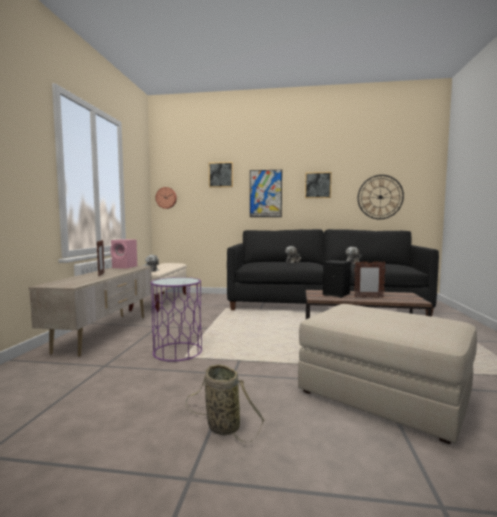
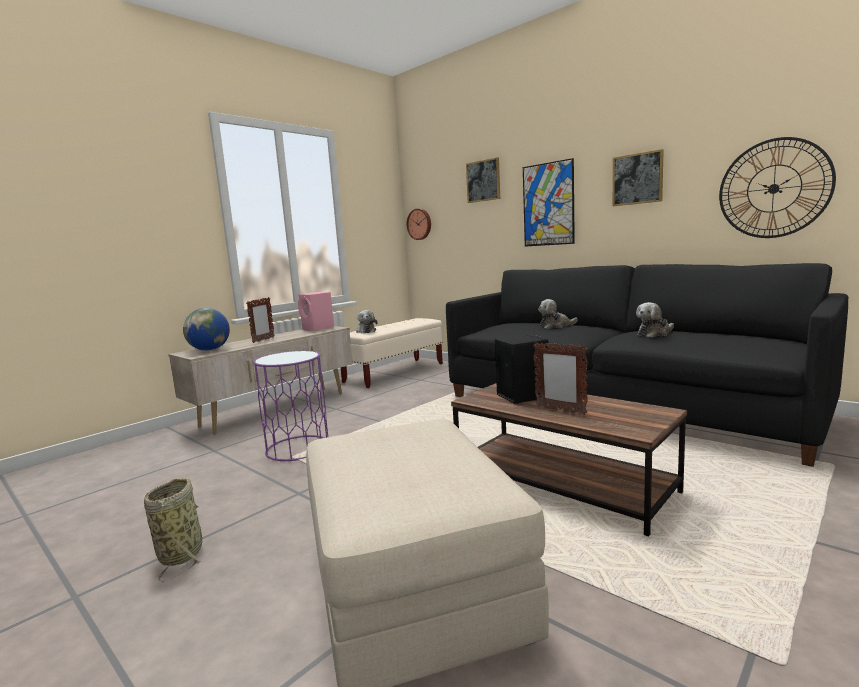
camera: 35 degrees right, 5 degrees up
none -> globe [183,308,230,351]

